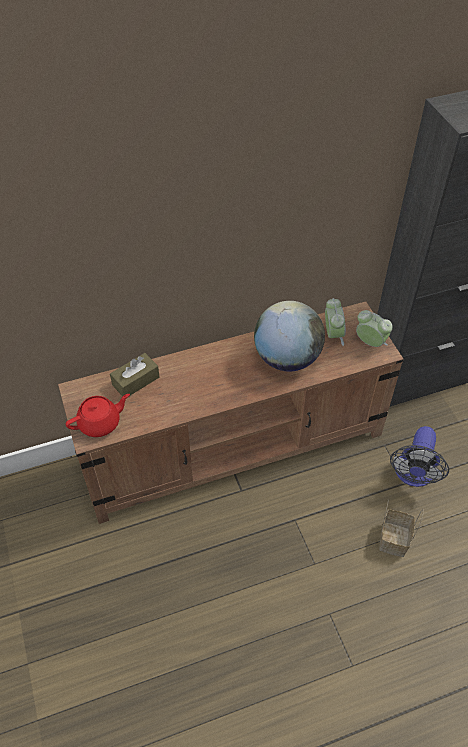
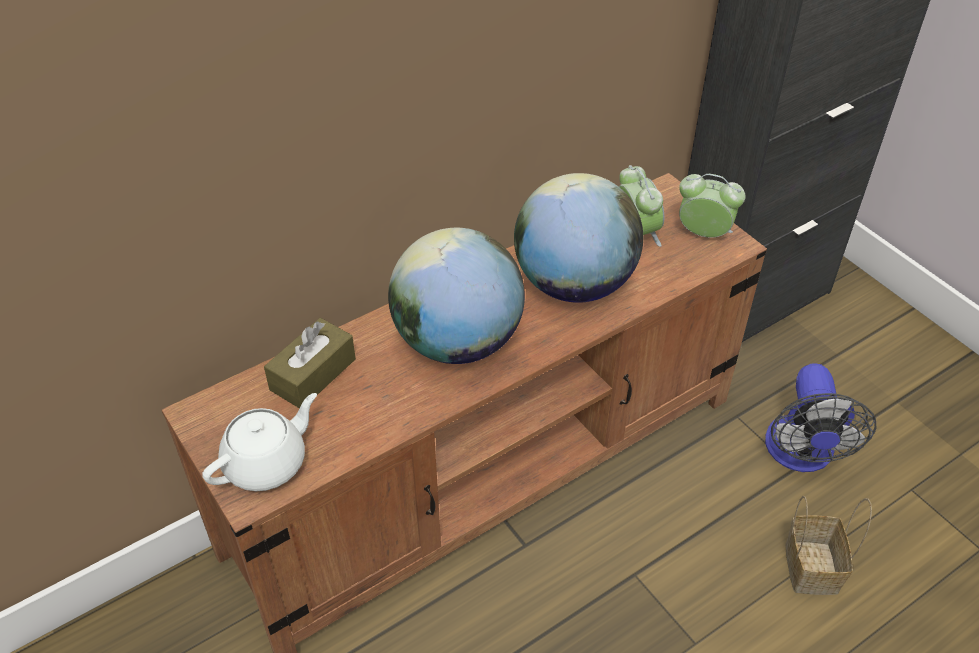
camera: 15 degrees left, 5 degrees down
red teapot [66,394,130,437] -> white teapot [202,393,317,491]
none -> globe [388,228,525,364]

